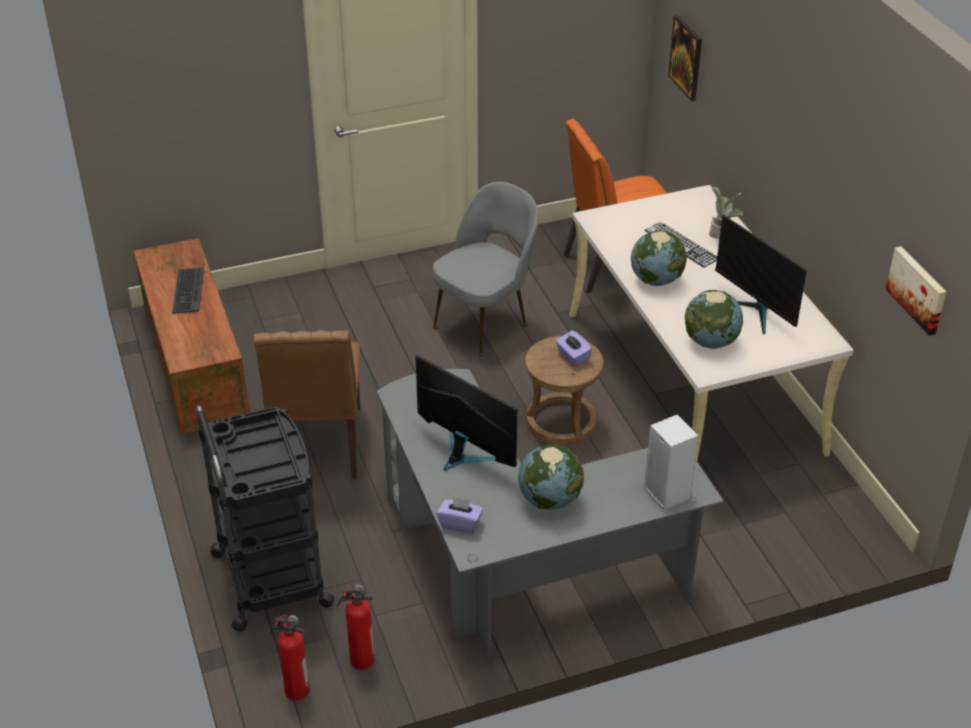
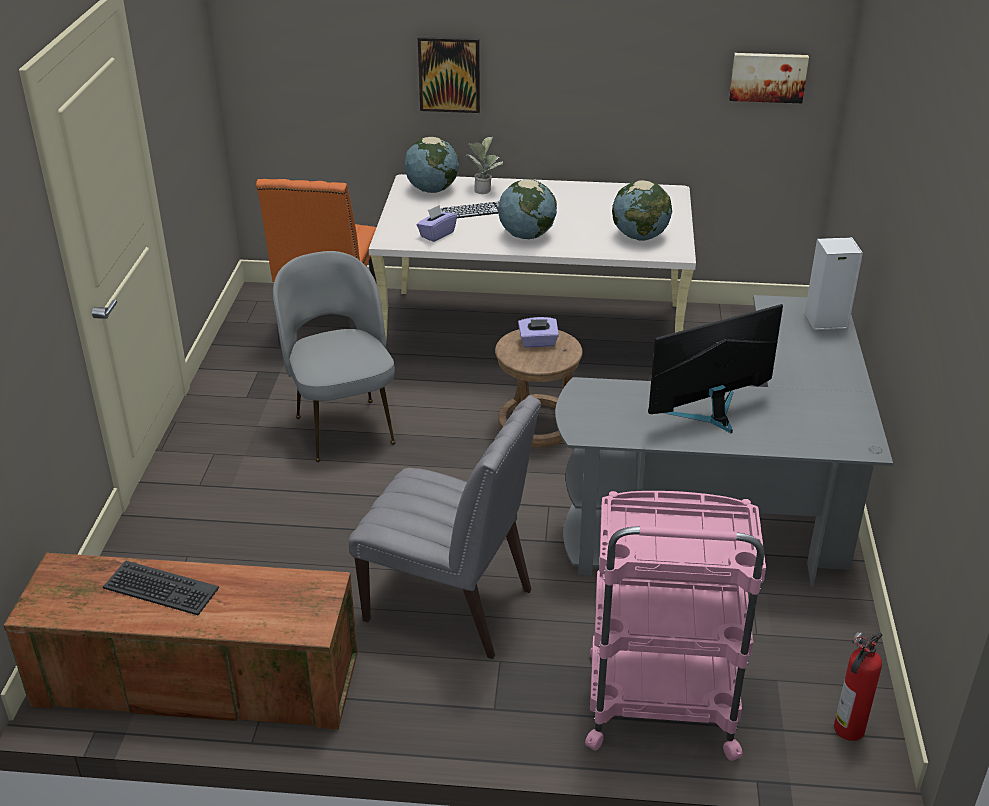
camera: 65 degrees left, 5 degrees down
black cart [196,405,334,632] -> pink cart [585,491,766,761]
brown chair [254,330,360,479] -> grey chair [349,395,541,659]
fire extinguisher [338,584,374,669] -> none
purple tissue box [437,496,483,534] -> purple tissue box moved to [416,205,457,242]
globe [518,445,584,510] -> globe moved to [404,137,459,193]
picture [668,15,702,101] -> picture moved to [418,37,480,113]
monitor [715,215,807,334] -> none

